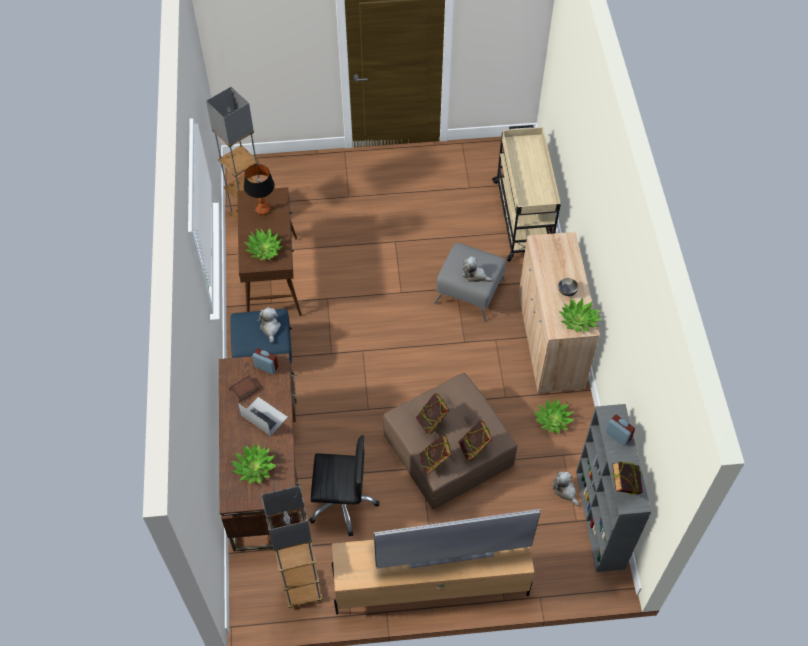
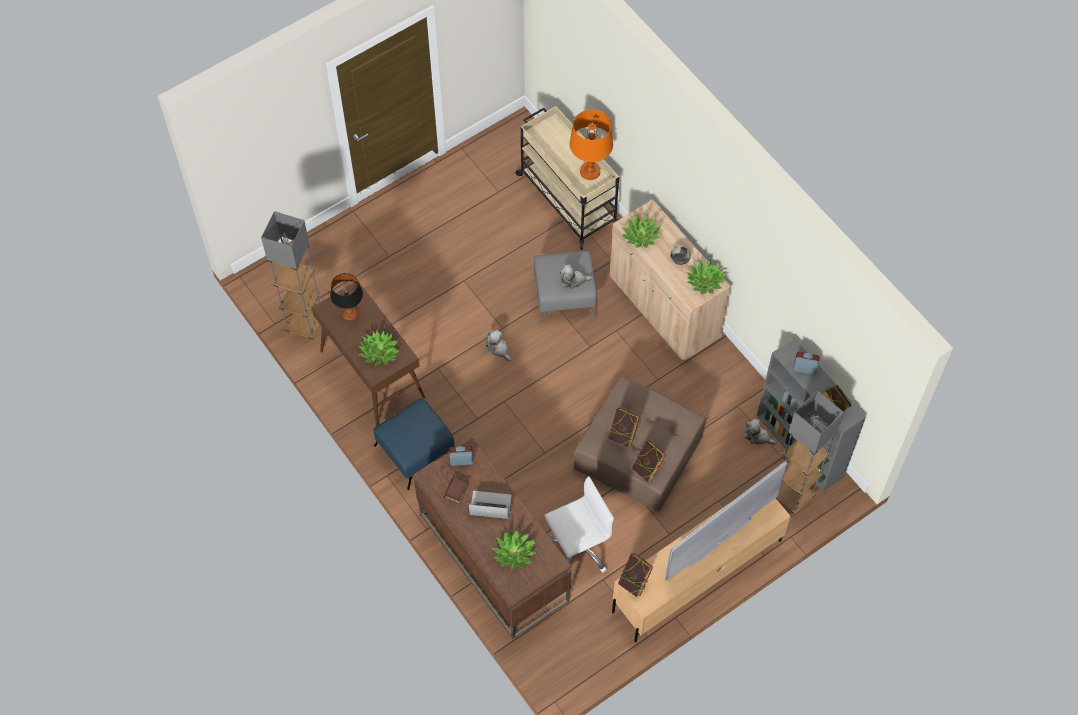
camera: 30 degrees left, 5 degrees up
plush toy [257,307,281,343] -> plush toy moved to [485,330,511,361]
grey floor lamp [261,486,322,608] -> grey floor lamp moved to [776,390,844,515]
black office chair [309,435,379,536] -> white office chair [544,476,614,573]
book [458,420,492,461] -> book moved to [618,554,653,597]
potted plant [534,398,574,434] -> potted plant moved to [621,214,661,248]
none -> orange table lamp [570,109,613,180]

